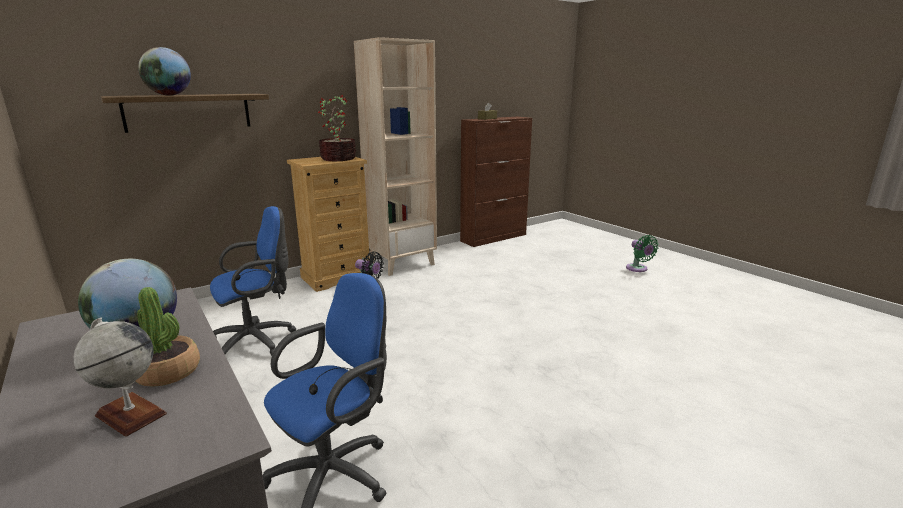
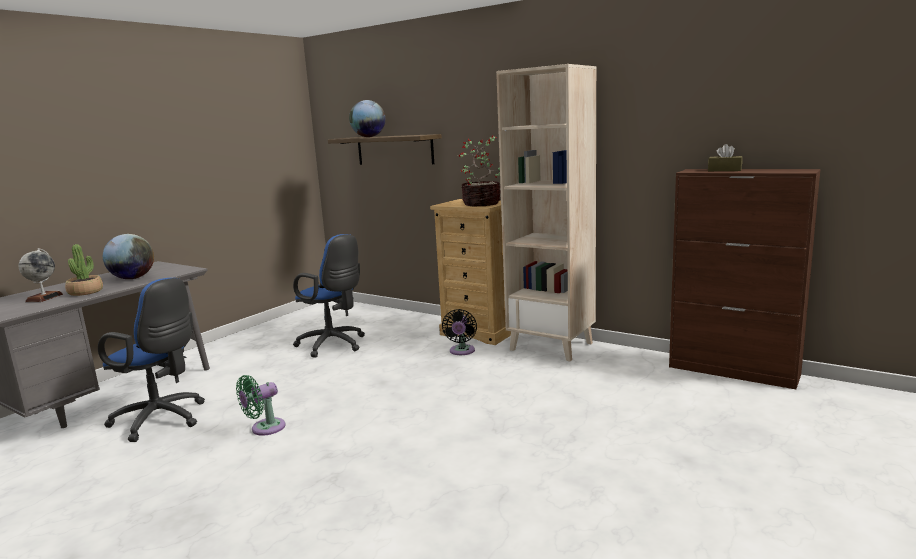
camera: 70 degrees right, 5 degrees down
green fan [626,235,659,272] -> green fan moved to [236,375,285,436]

